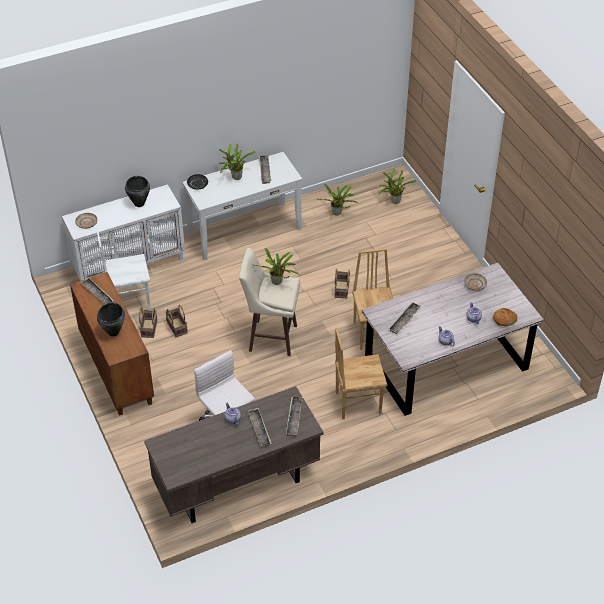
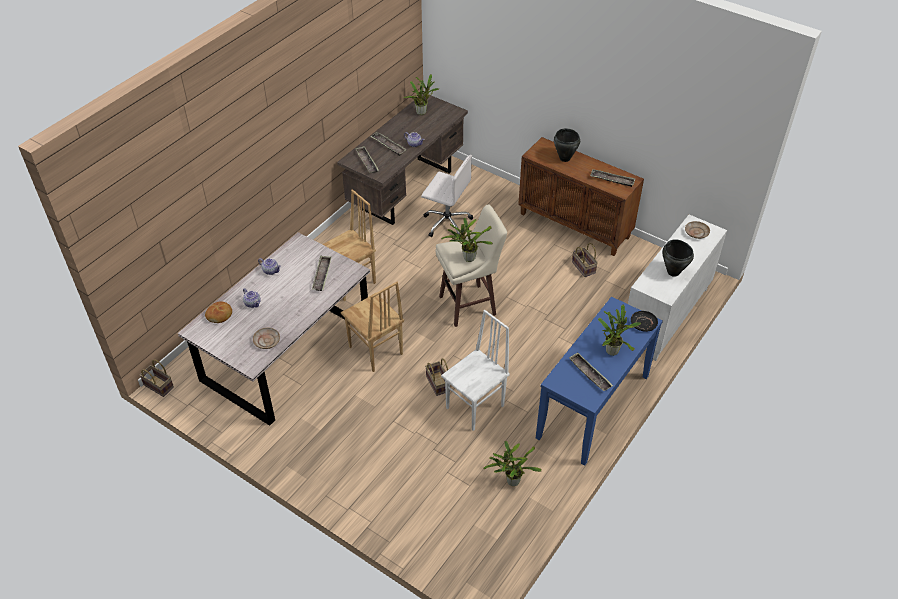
camera: 150 degrees right, 0 degrees up
white chair [96,228,151,310] -> white chair moved to [441,310,510,431]
basket [165,305,188,337] -> basket moved to [139,360,174,397]
white console table [182,152,302,261] -> blue console table [536,297,663,466]
potted plant [379,169,417,204] -> potted plant moved to [403,74,439,115]

